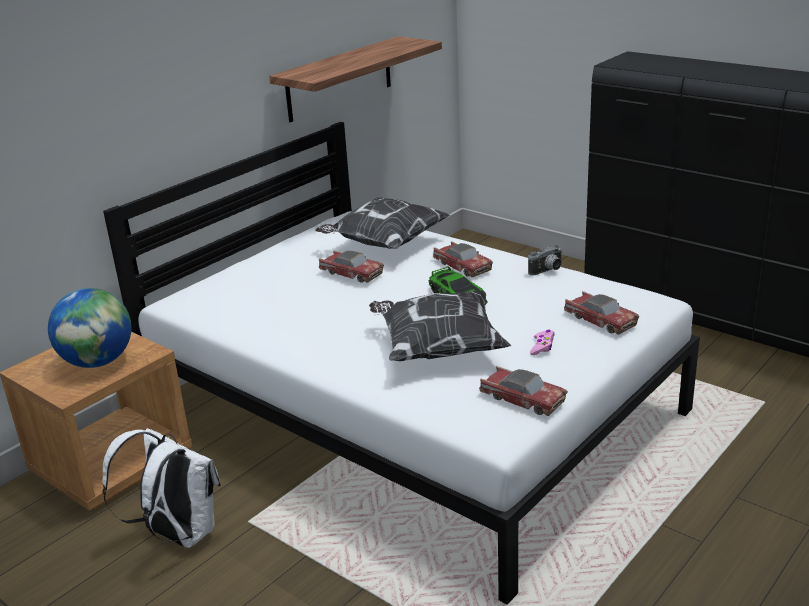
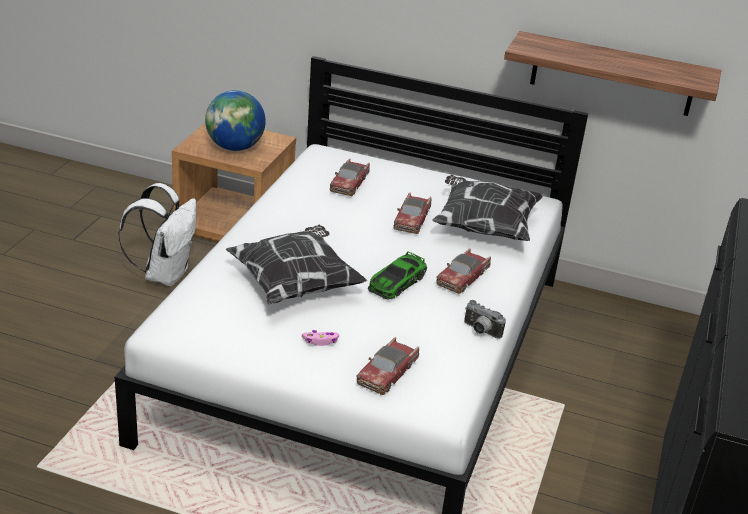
camera: 65 degrees right, 5 degrees up
toy car [479,366,568,416] -> toy car moved to [330,158,370,196]

